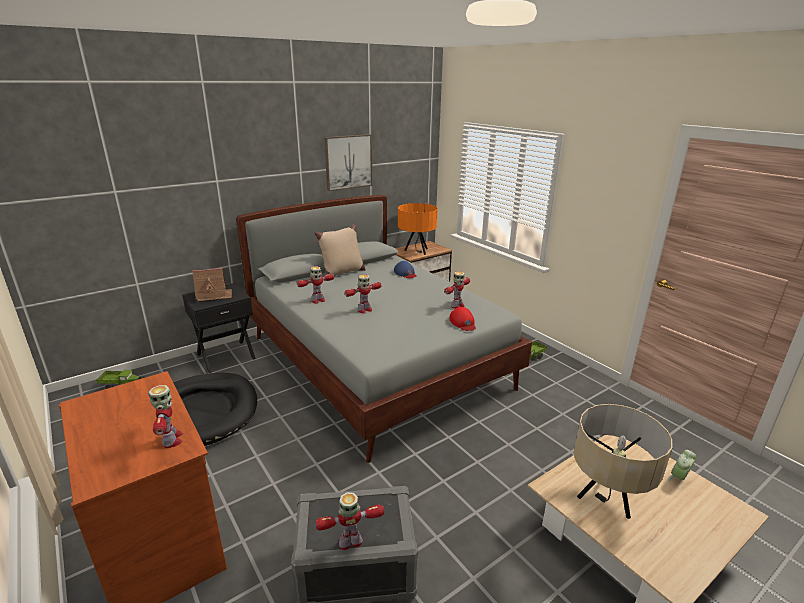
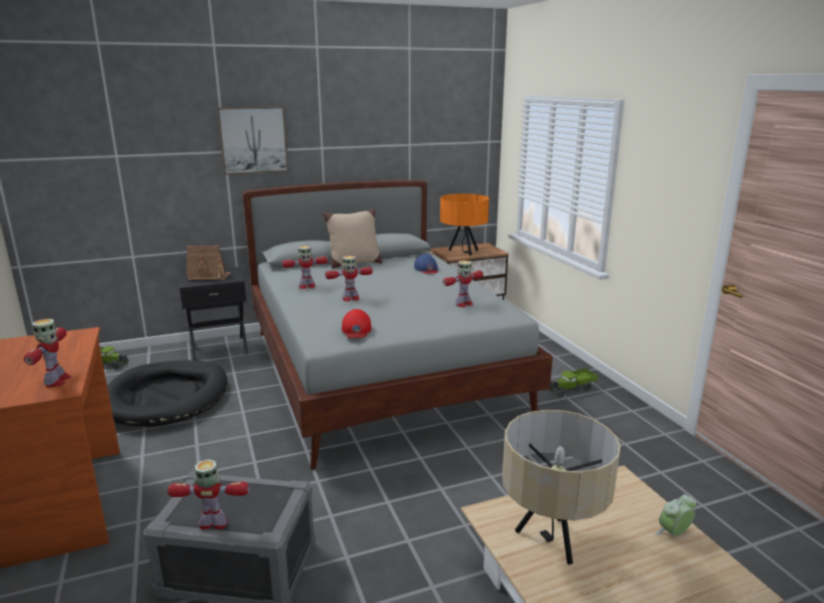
camera: 15 degrees right, 5 degrees down
picture [324,134,372,191] -> picture moved to [217,106,288,175]
red cap [449,307,476,331] -> red cap moved to [342,309,371,338]

